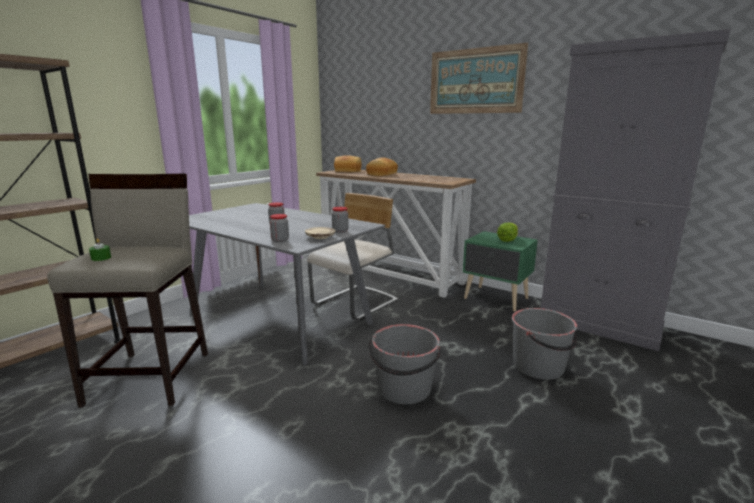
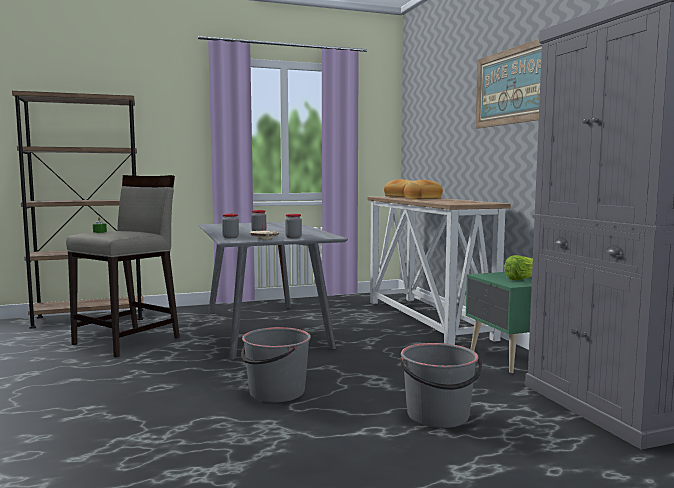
camera: 35 degrees right, 10 degrees down
beige chair [307,193,399,320] -> none

